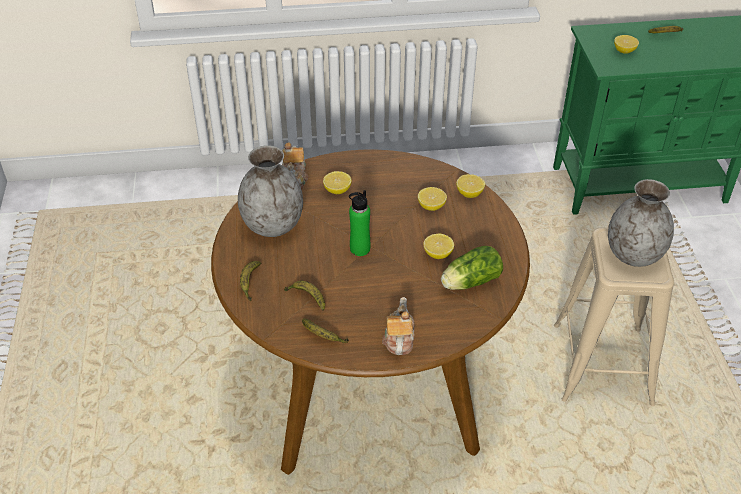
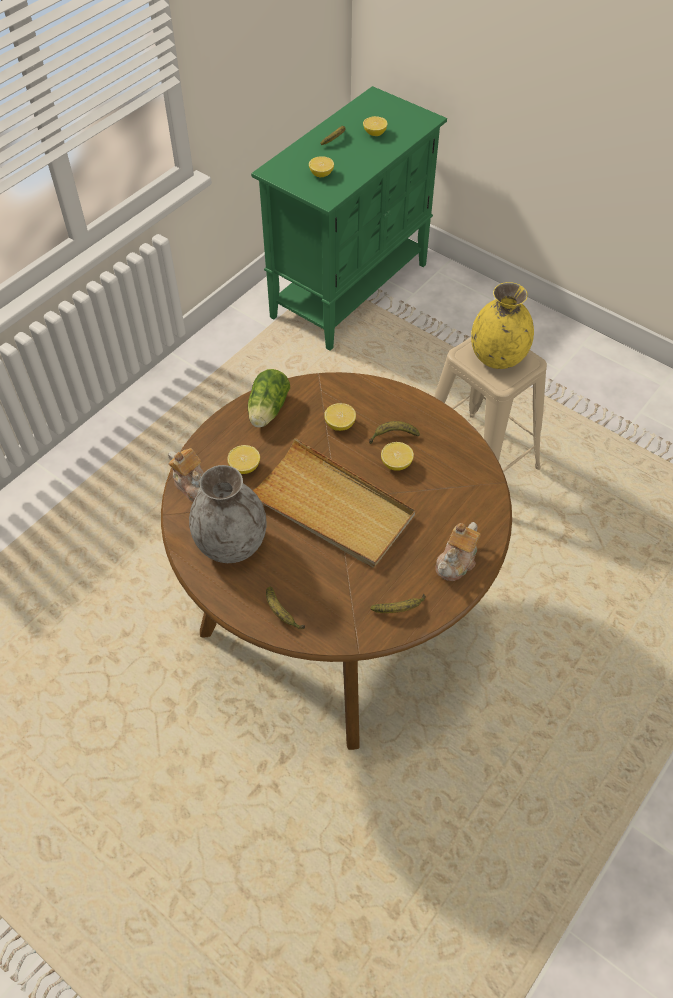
camera: 45 degrees left, 10 degrees up
banana [284,281,325,311] -> banana moved to [369,421,420,444]
green bottle [349,190,371,256] -> beige tray [253,438,415,567]
teapot [382,297,415,355] -> teapot turned 105 degrees counterclockwise [435,522,480,581]
lettuce [441,246,503,290] -> lettuce moved to [248,369,290,428]
lemon [456,174,485,198] -> lemon moved to [363,116,388,136]
grey vase [608,179,674,267] -> yellow vase [471,282,534,369]

